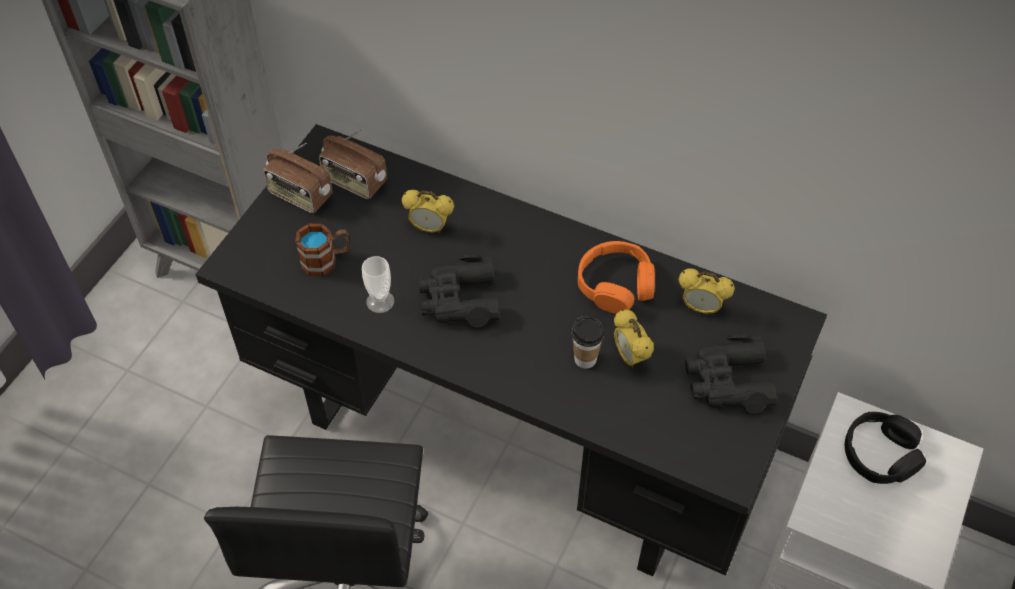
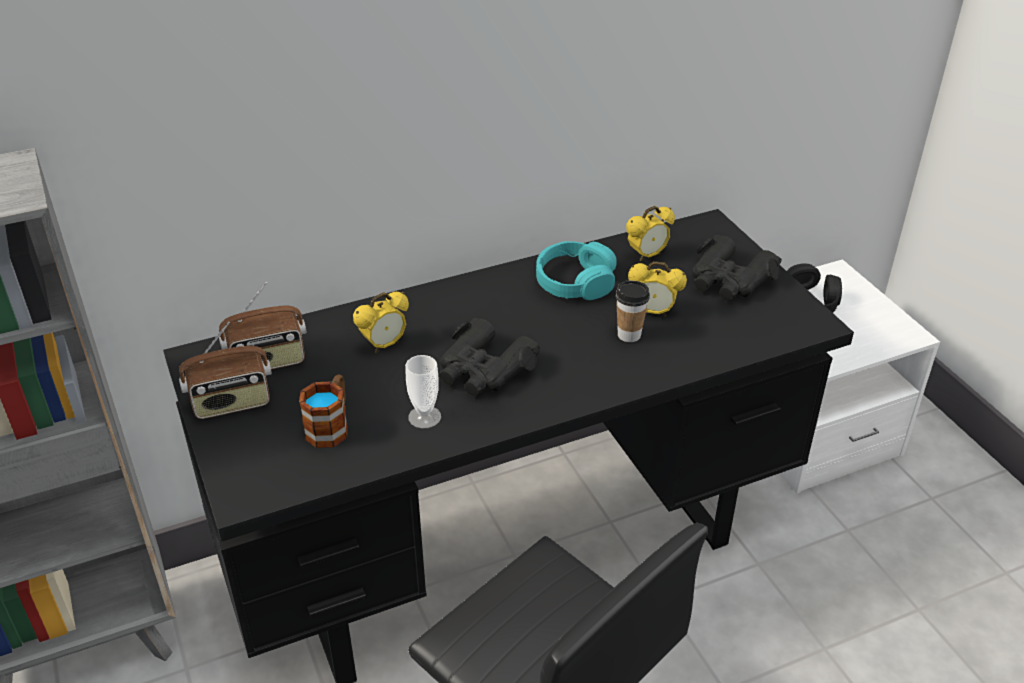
camera: 50 degrees left, 15 degrees down
orange headphones [578,241,655,314] -> turquoise headphones [536,241,617,300]

